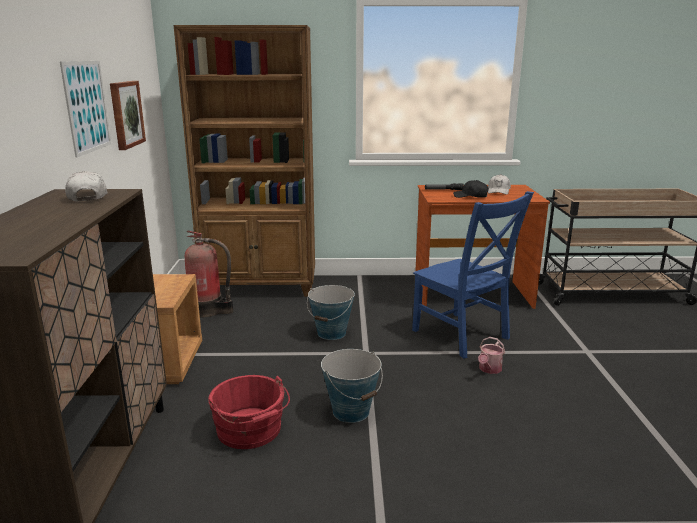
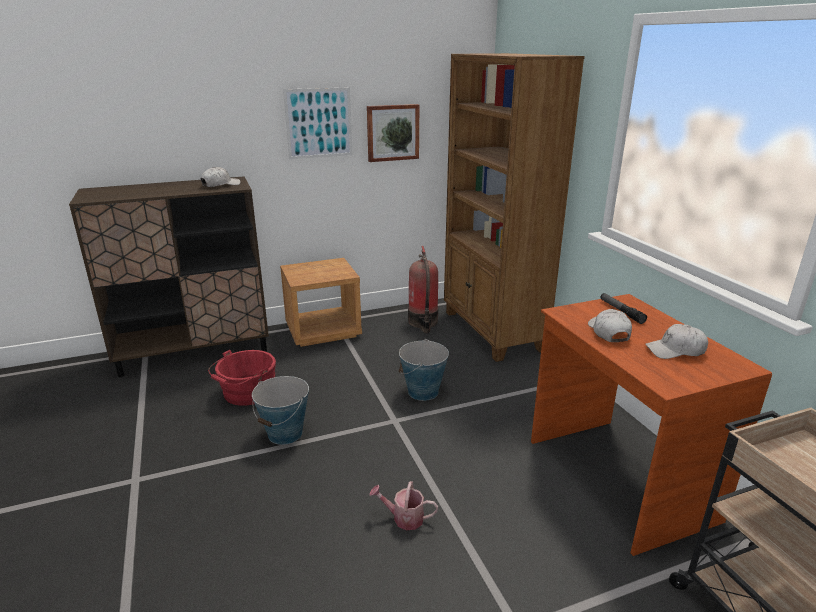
camera: 70 degrees right, 5 degrees up
blue chair [412,191,534,359] -> none
black cap [453,180,489,198] -> white cap [588,309,632,342]

